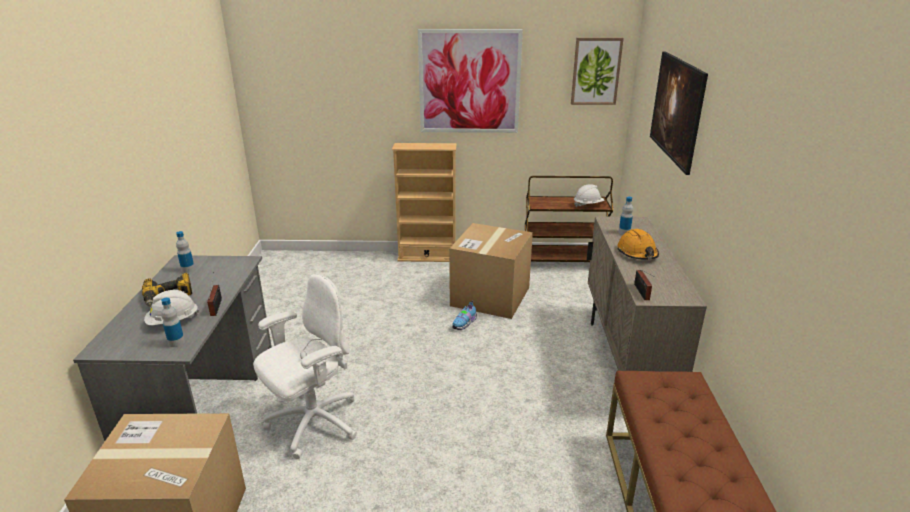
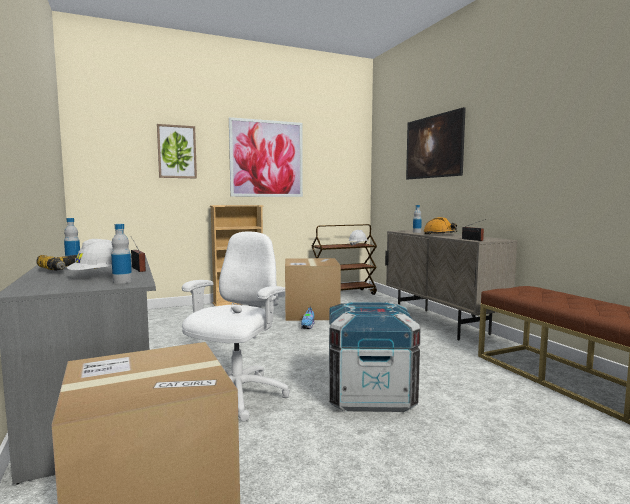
camera: 25 degrees left, 20 degrees down
picture [571,37,624,105] -> picture moved to [157,124,197,178]
none -> crate [329,301,421,412]

